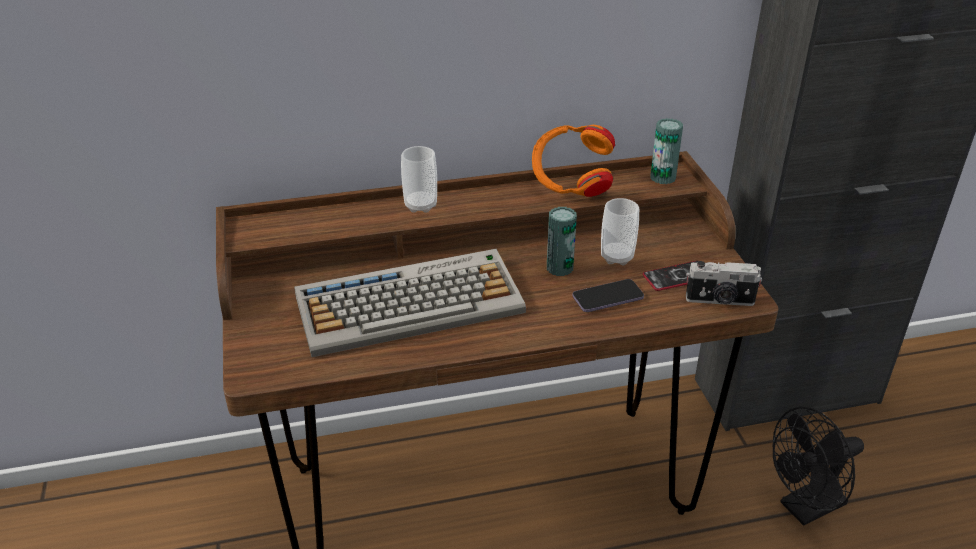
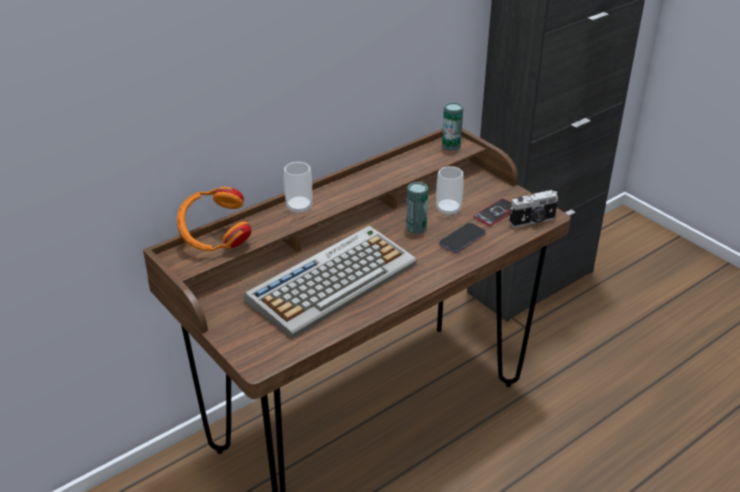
camera: 25 degrees left, 0 degrees up
orange headphones [532,125,615,197] -> orange headphones moved to [177,187,251,251]
black fan [773,407,864,526] -> none

